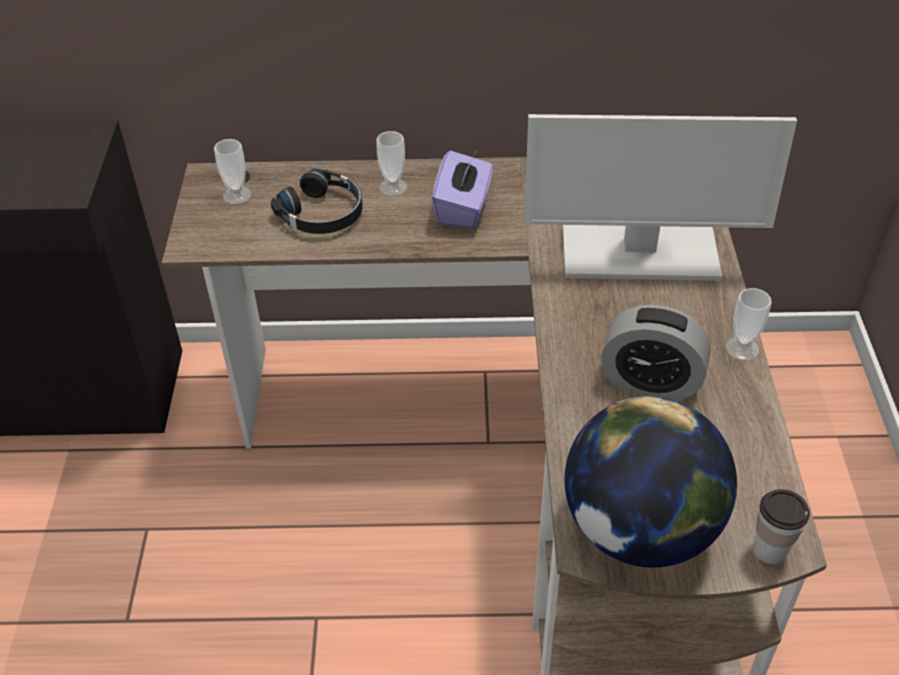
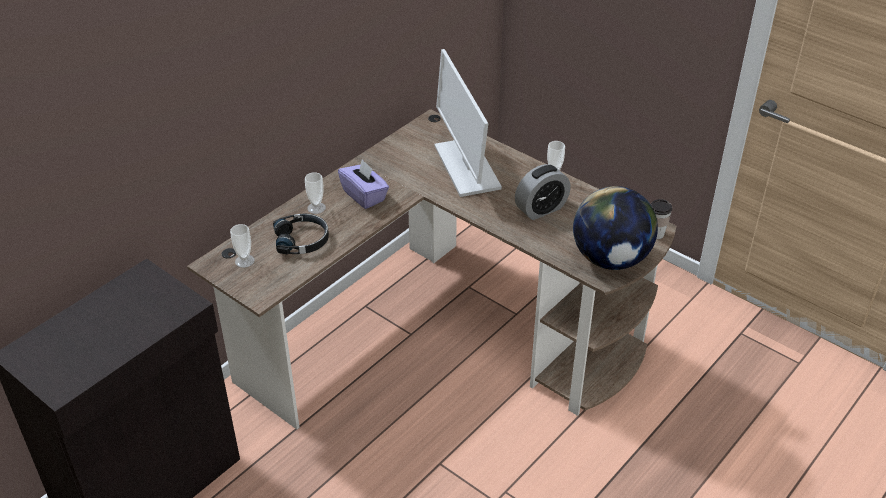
camera: 50 degrees left, 5 degrees down
monitor [524,114,797,281] -> monitor turned 120 degrees clockwise [435,49,502,197]

